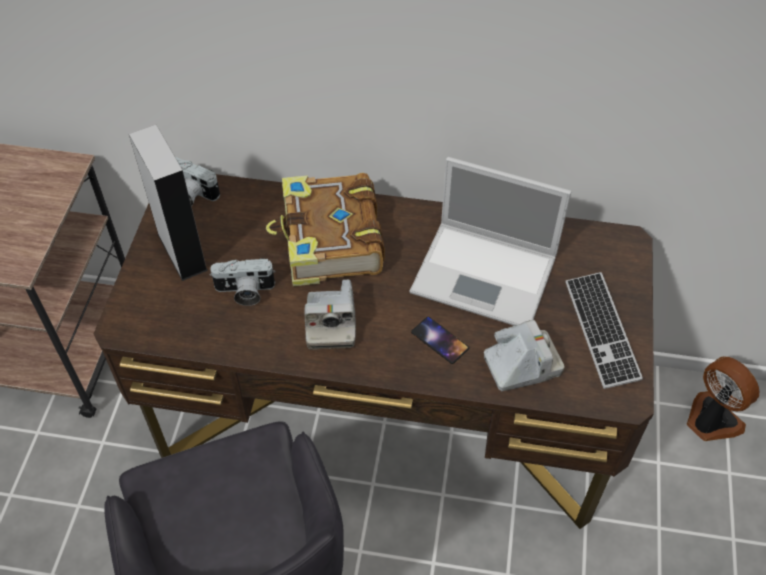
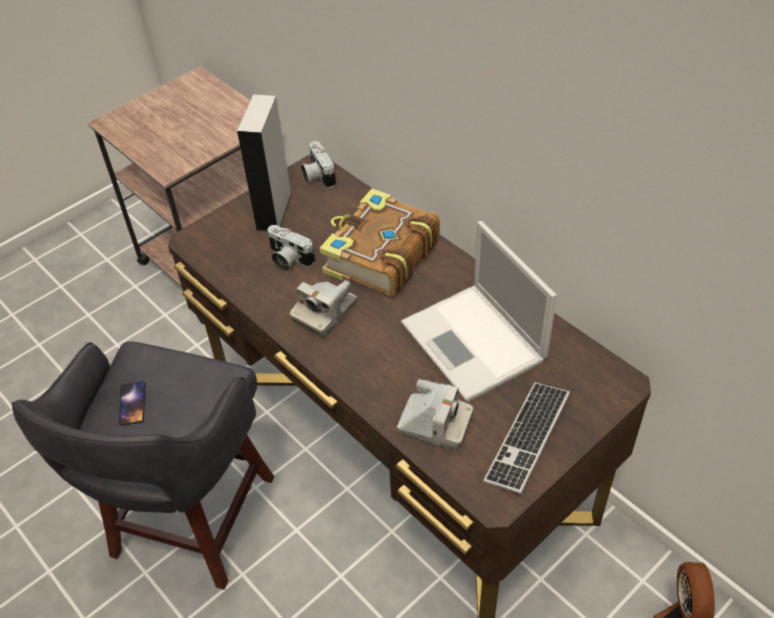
camera: 40 degrees right, 5 degrees down
phone [411,317,469,364] -> phone moved to [119,381,145,426]

